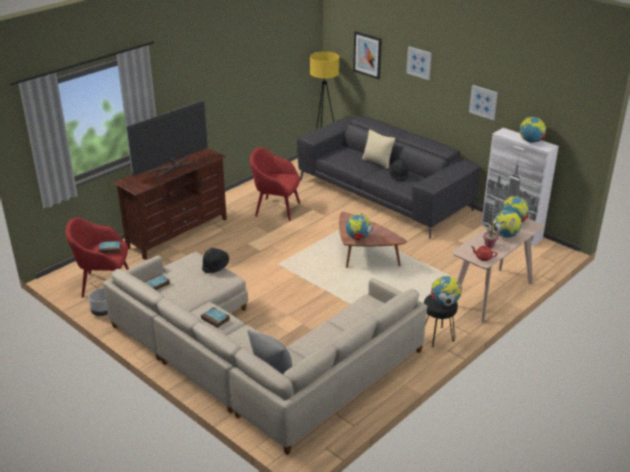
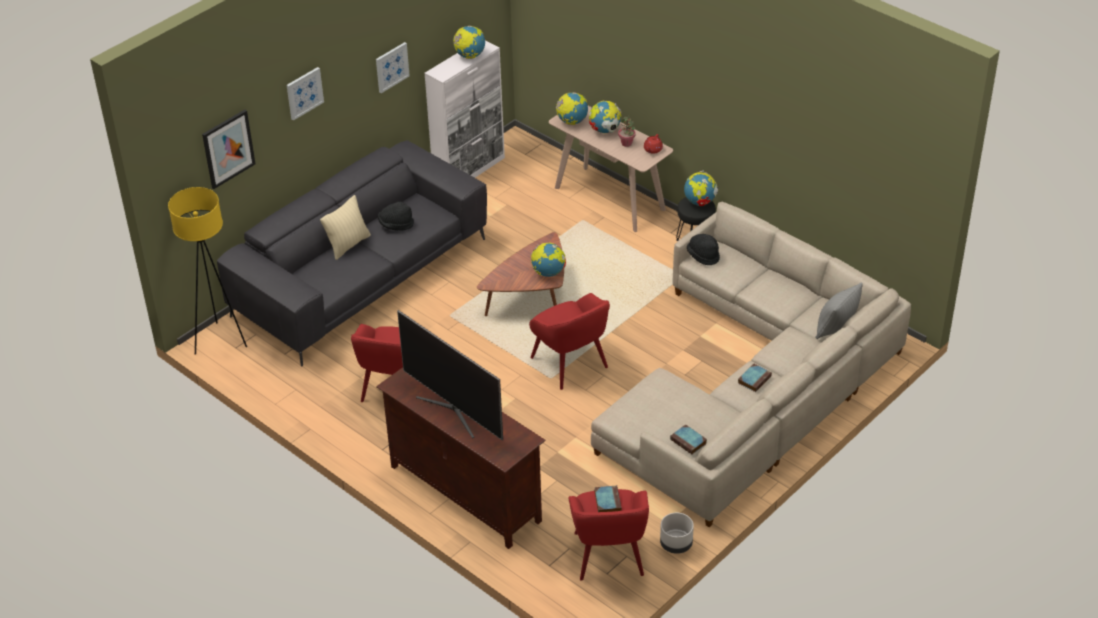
camera: 90 degrees left, 10 degrees up
black hat [202,248,229,273] -> black hat moved to [687,234,720,265]
none -> red armchair [529,293,610,390]

